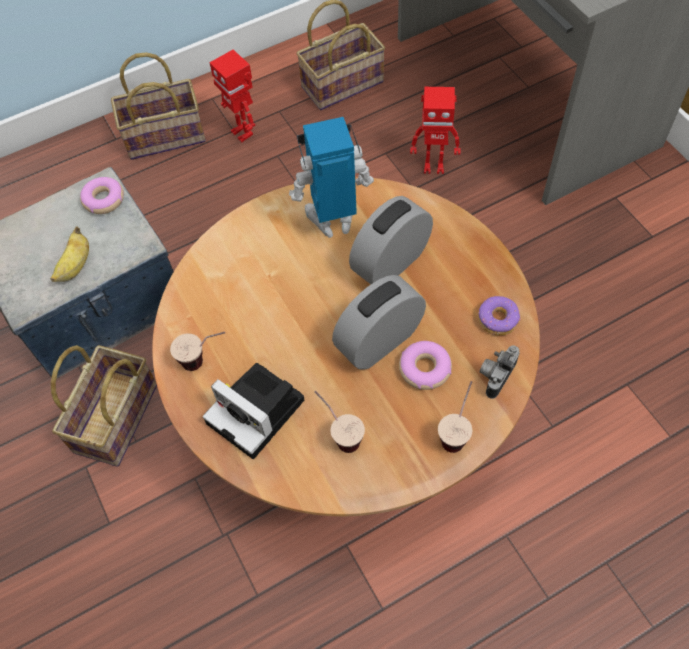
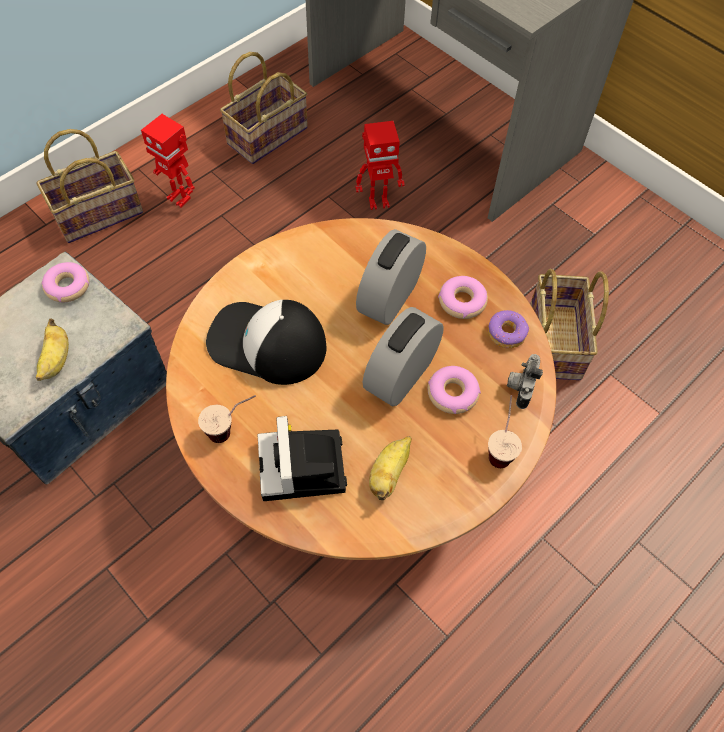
camera: 20 degrees left, 0 degrees up
basket [51,345,157,467] -> basket moved to [530,269,609,380]
camera [203,363,304,459] -> camera turned 60 degrees clockwise [258,416,347,501]
toy robot [289,117,374,238] -> none
cup [315,391,365,453] -> banana [369,436,412,500]
none -> cap [206,300,327,385]
none -> donut [438,276,488,319]

